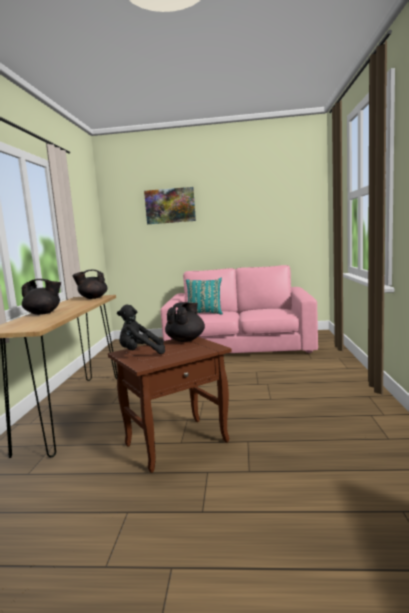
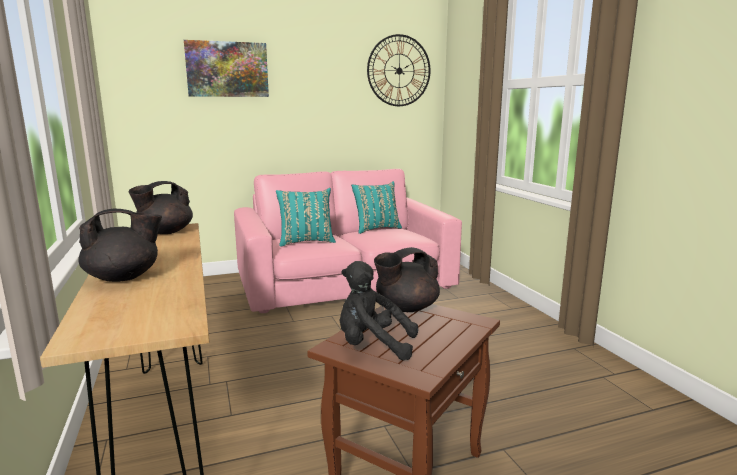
camera: 25 degrees left, 5 degrees up
black plush toy [117,305,165,354] -> black plush toy turned 45 degrees clockwise [340,261,418,360]
black teapot [165,302,205,342] -> black teapot turned 120 degrees counterclockwise [374,247,440,312]
none -> turquoise pillow [351,181,402,234]
none -> wall clock [367,34,431,106]

